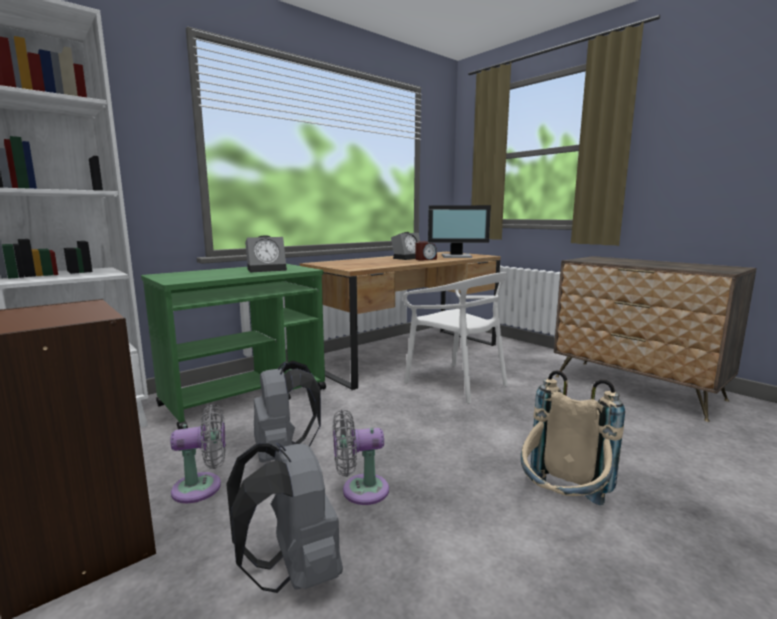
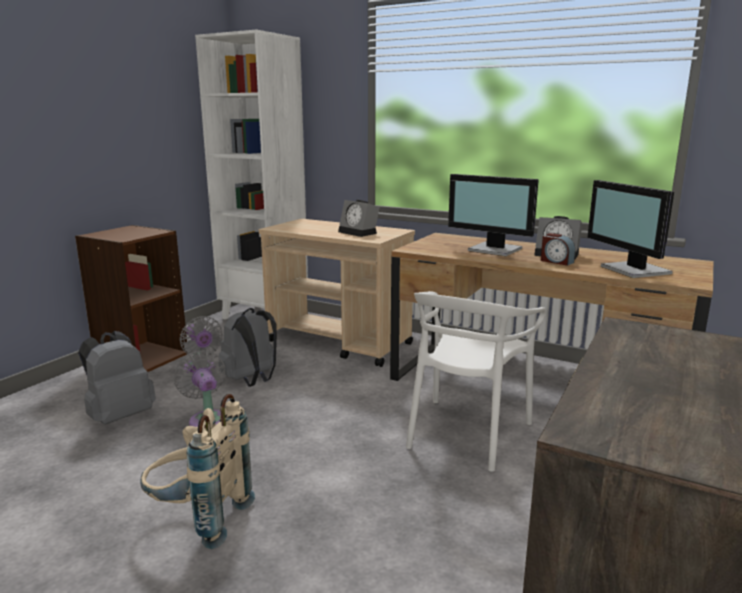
camera: 70 degrees right, 5 degrees up
green cart [141,264,326,429] -> beige cart [259,219,415,367]
none -> monitor [448,174,539,256]

